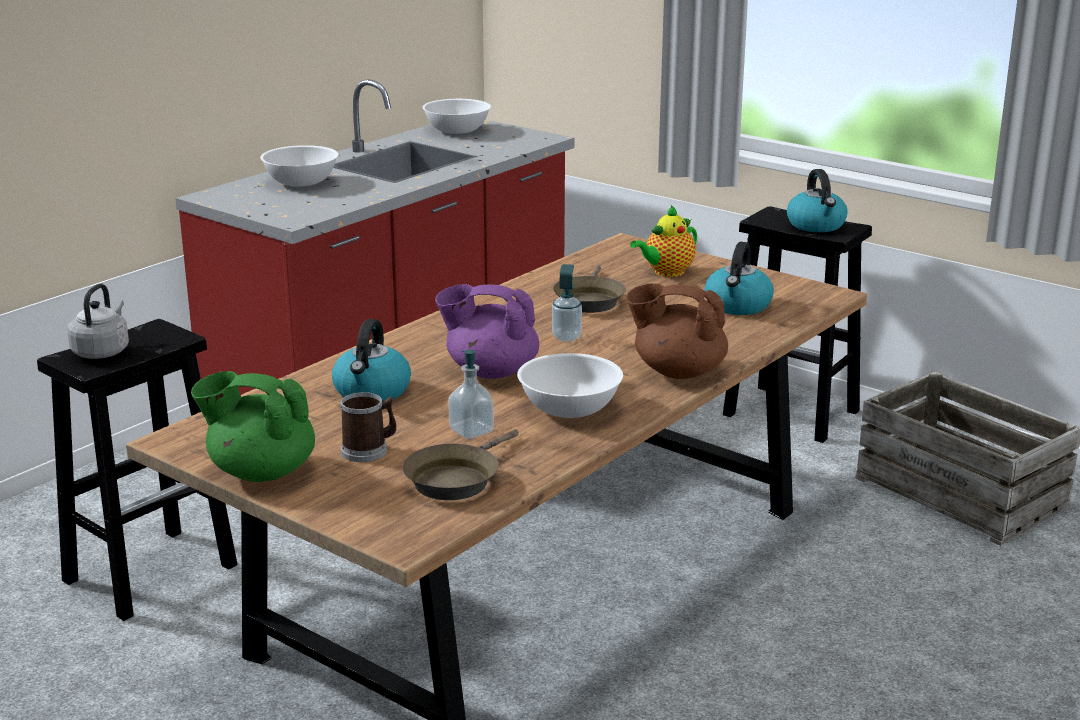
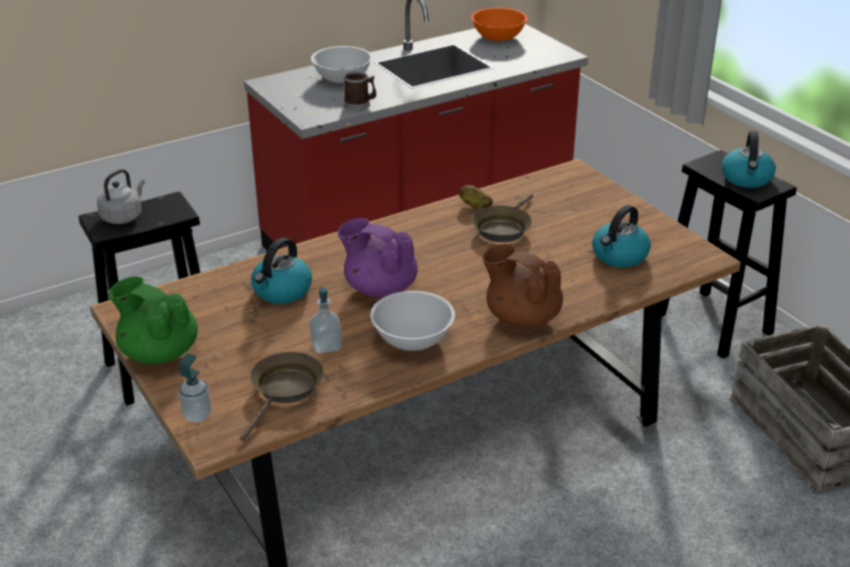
camera: 20 degrees right, 10 degrees up
mug [341,392,396,462] -> mug moved to [344,71,376,111]
brown frying pan [402,429,519,500] -> brown frying pan turned 150 degrees clockwise [240,352,323,441]
white bowl [422,99,491,134] -> orange bowl [471,8,528,41]
soap dispenser [552,264,582,341] -> soap dispenser moved to [179,353,211,422]
teapot [630,205,697,277] -> none
none -> potato [459,185,493,209]

